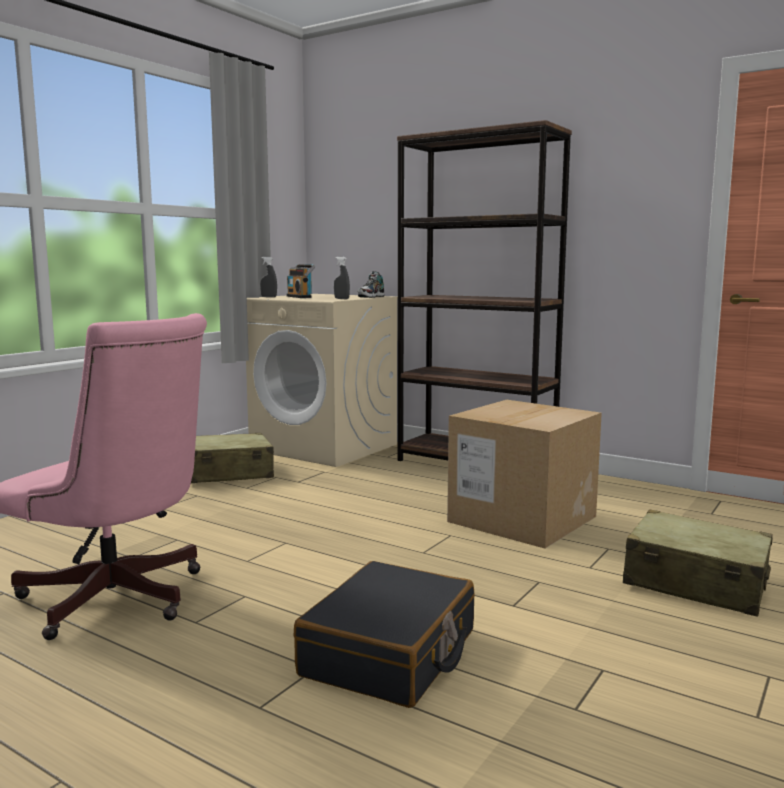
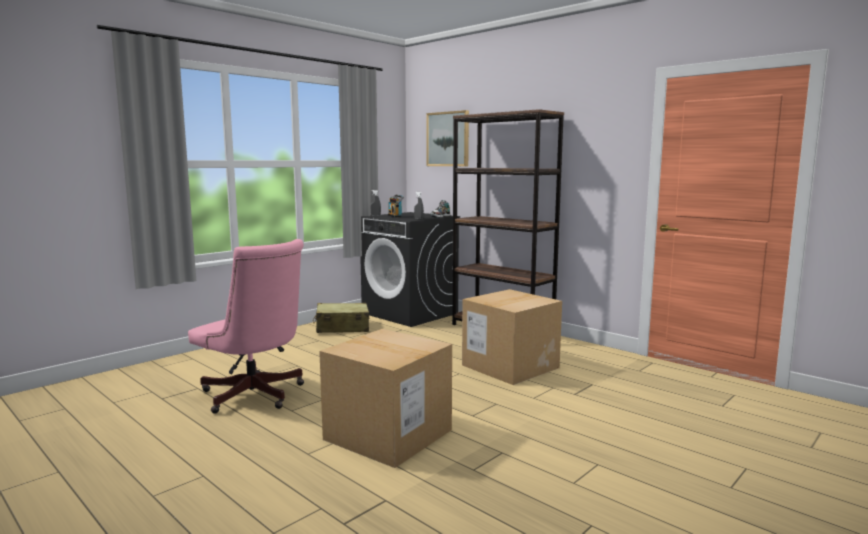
camera: 10 degrees right, 0 degrees up
beige washing machine [246,294,398,467] -> black washing machine [360,212,460,327]
black suitcase [294,561,475,708] -> cardboard box [319,329,452,468]
beige suitcase [623,509,773,616] -> none
none -> picture [426,110,469,166]

